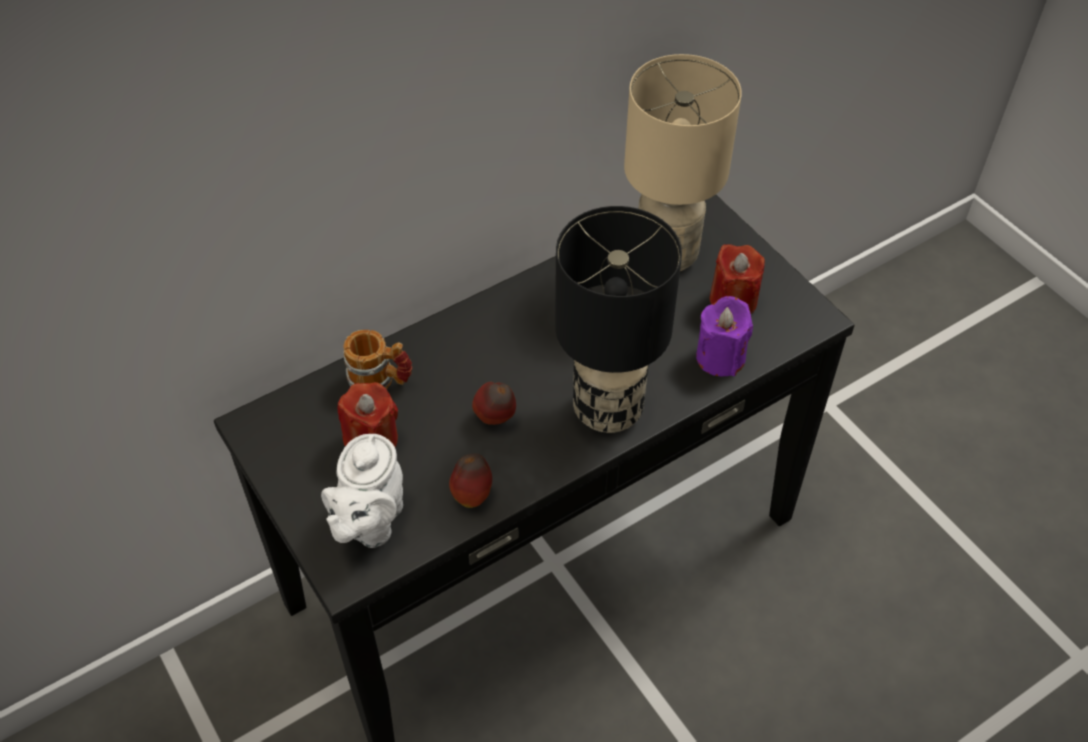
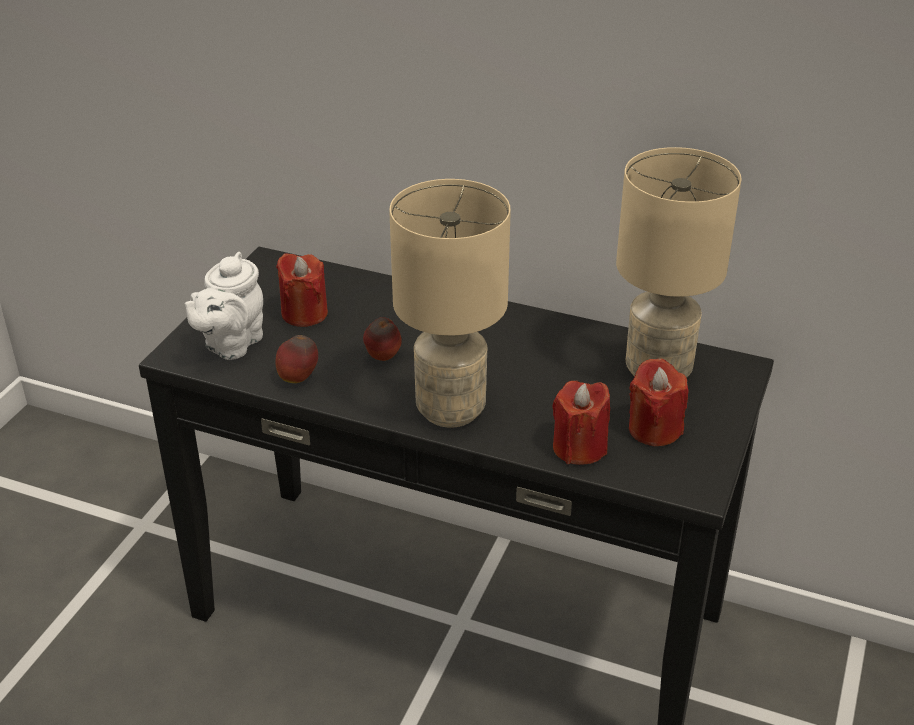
camera: 55 degrees right, 15 degrees down
white teapot [321,434,403,548] -> white teapot turned 45 degrees counterclockwise [184,252,263,360]
mug [343,330,412,389] -> none
black table lamp [555,206,682,433] -> beige table lamp [389,179,511,427]
purple candle [696,296,753,376] -> red candle [552,381,610,465]

